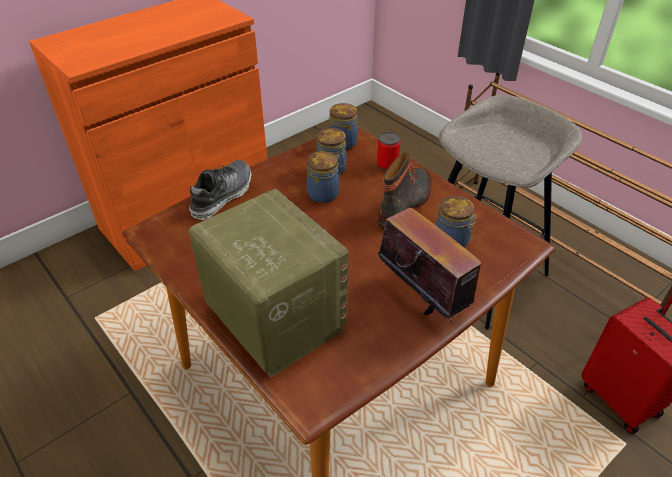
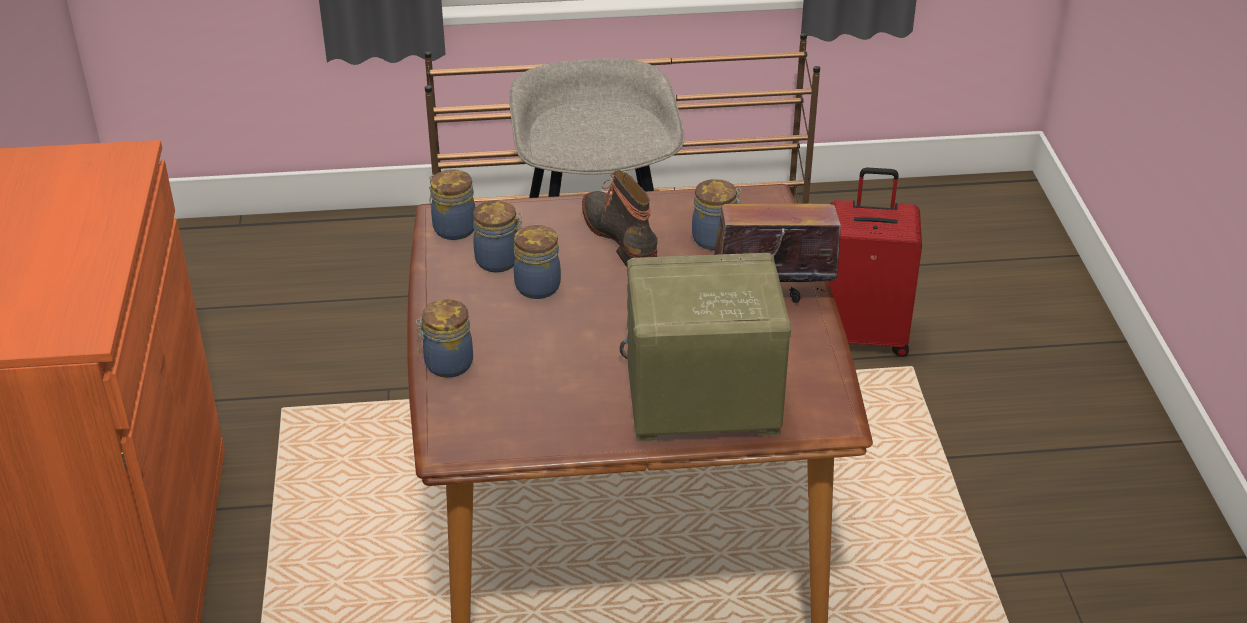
camera: 55 degrees left, 5 degrees down
shoe [189,160,251,220] -> jar [416,299,473,378]
can [377,132,401,171] -> none

